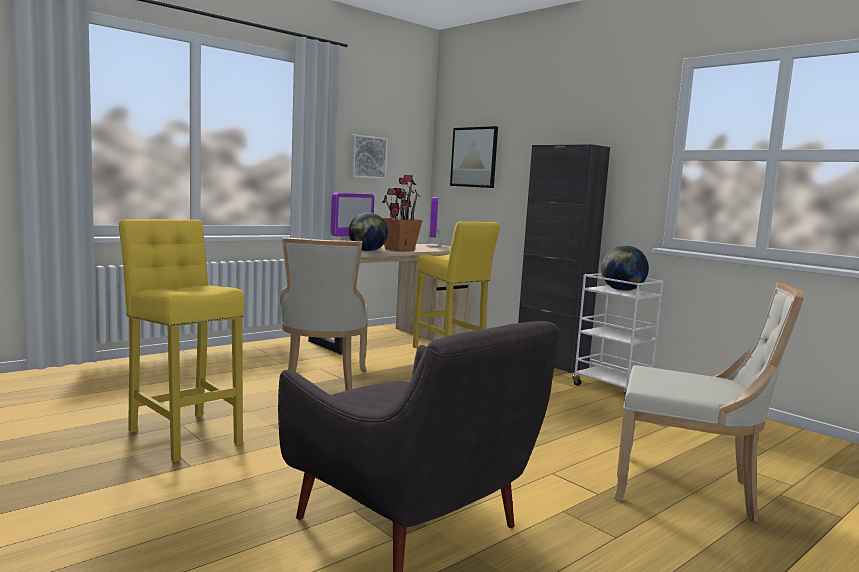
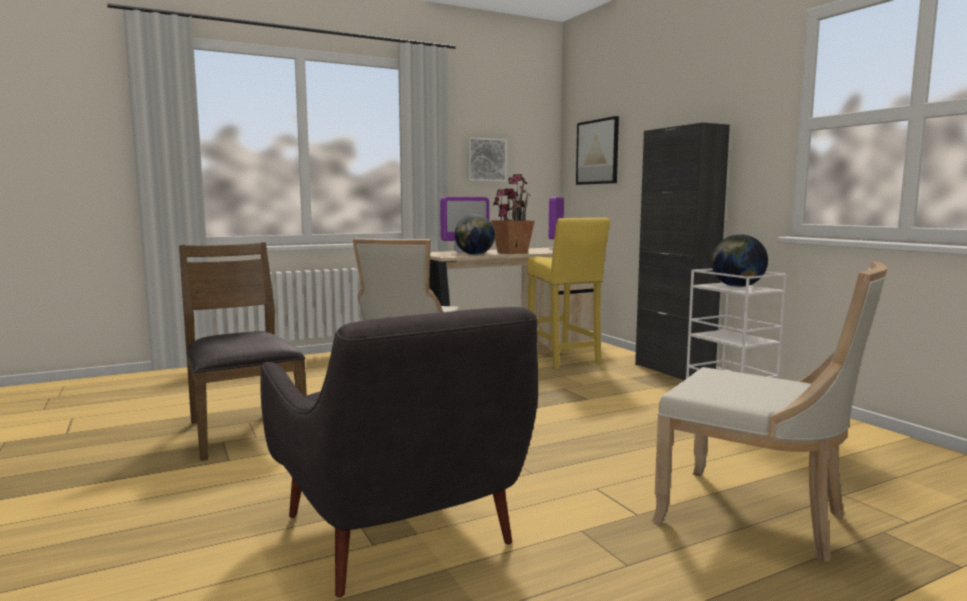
camera: 15 degrees right, 0 degrees up
yellow stool [119,219,244,462] -> brown chair [179,242,307,461]

